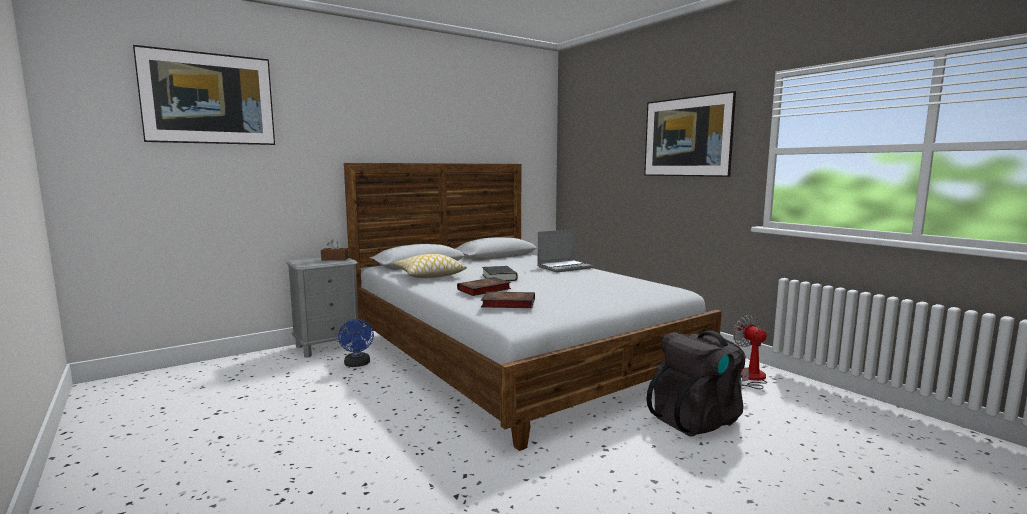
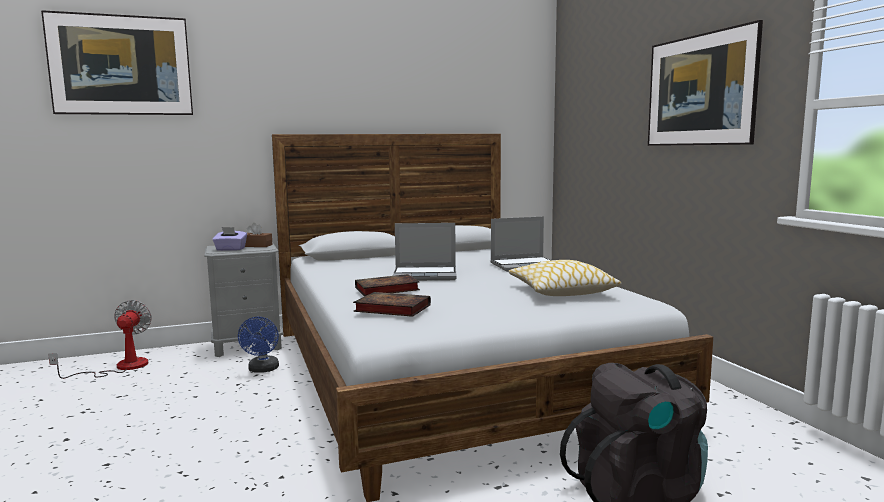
camera: 15 degrees right, 0 degrees up
pillow [394,254,467,278] -> pillow moved to [508,260,622,296]
black book [482,266,518,281] -> laptop [392,223,457,281]
fan [732,315,767,389] -> fan moved to [48,300,152,379]
none -> purple tissue box [212,227,247,251]

